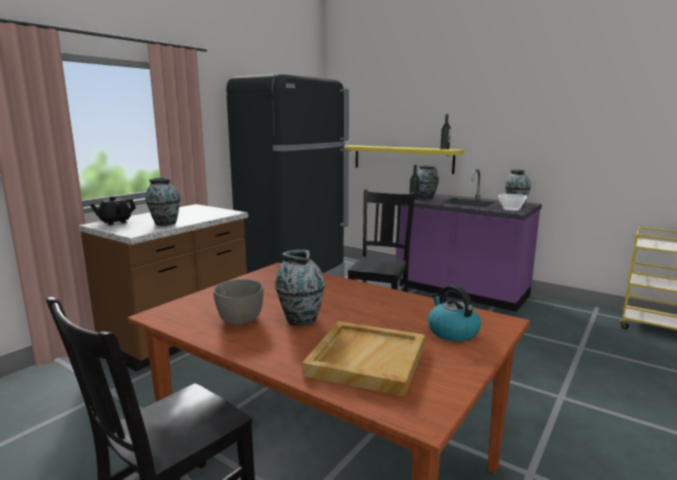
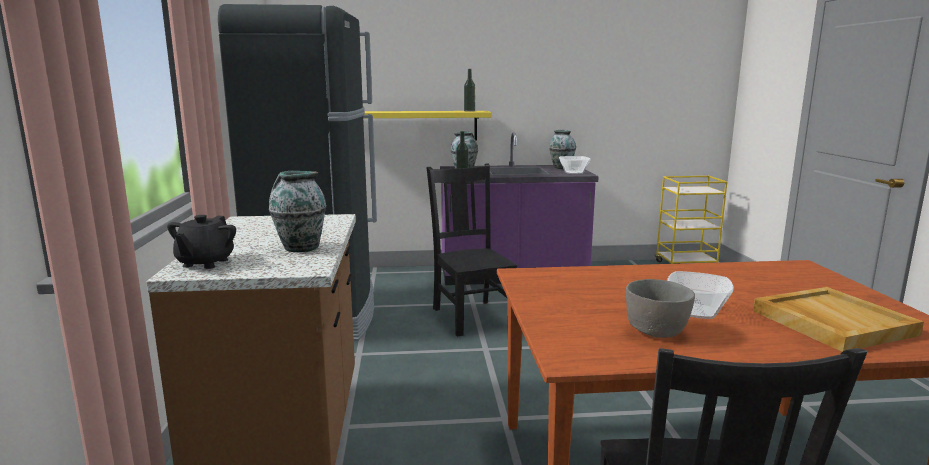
camera: 40 degrees left, 0 degrees up
vase [275,250,325,325] -> bowl [667,271,734,319]
kettle [428,285,481,342] -> none

